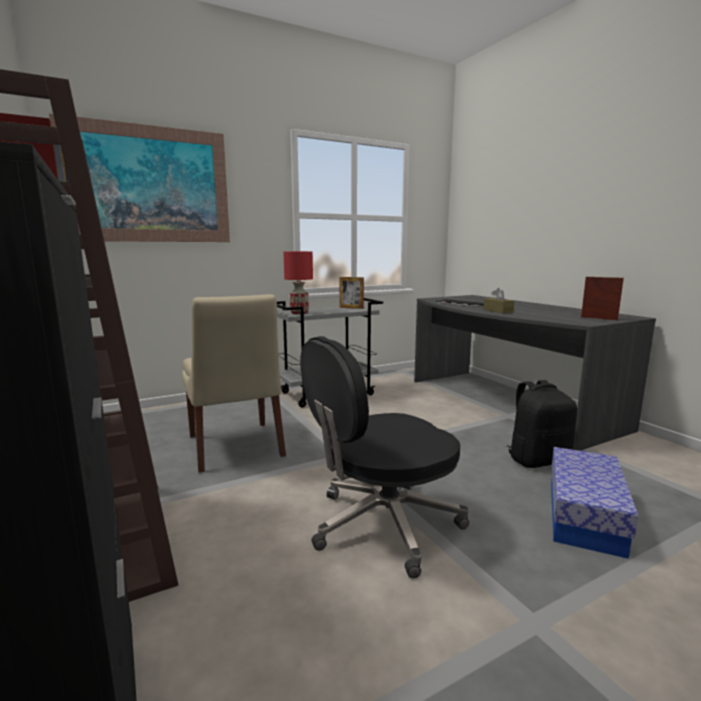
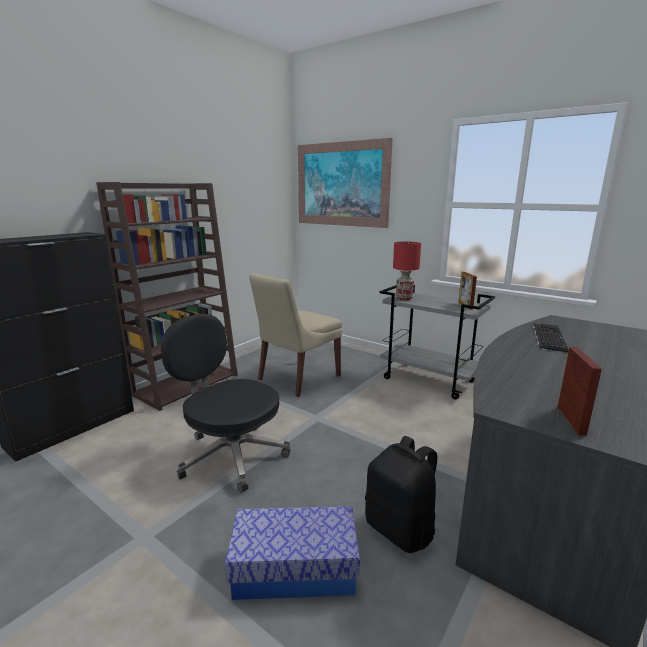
camera: 65 degrees right, 5 degrees up
brown tissue box [484,288,514,313] -> none

